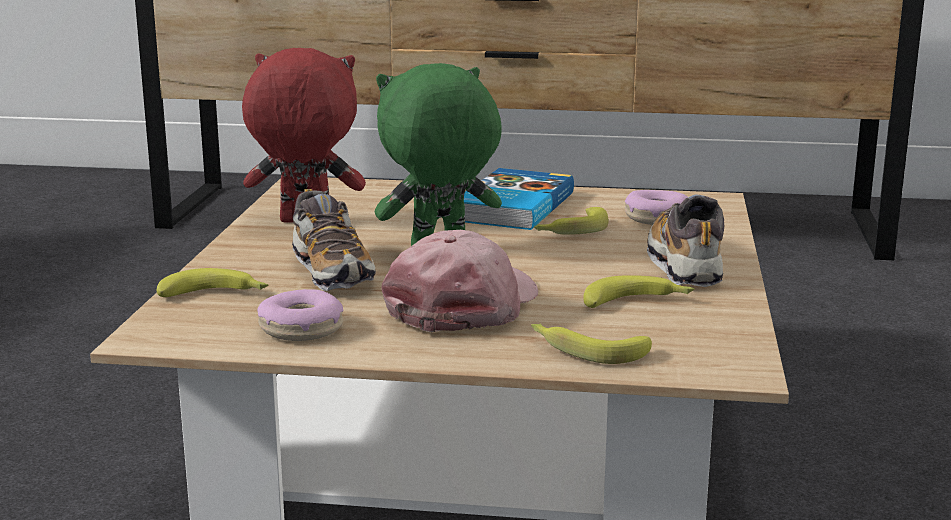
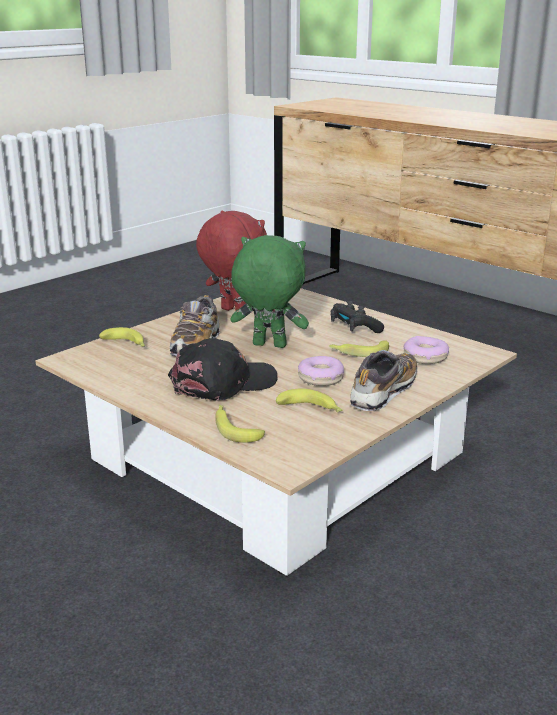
camera: 35 degrees right, 5 degrees up
donut [257,289,343,341] -> donut moved to [298,356,344,386]
pink cap [381,230,538,332] -> black cap [168,338,278,400]
book [464,168,574,230] -> black game controller [331,301,384,333]

